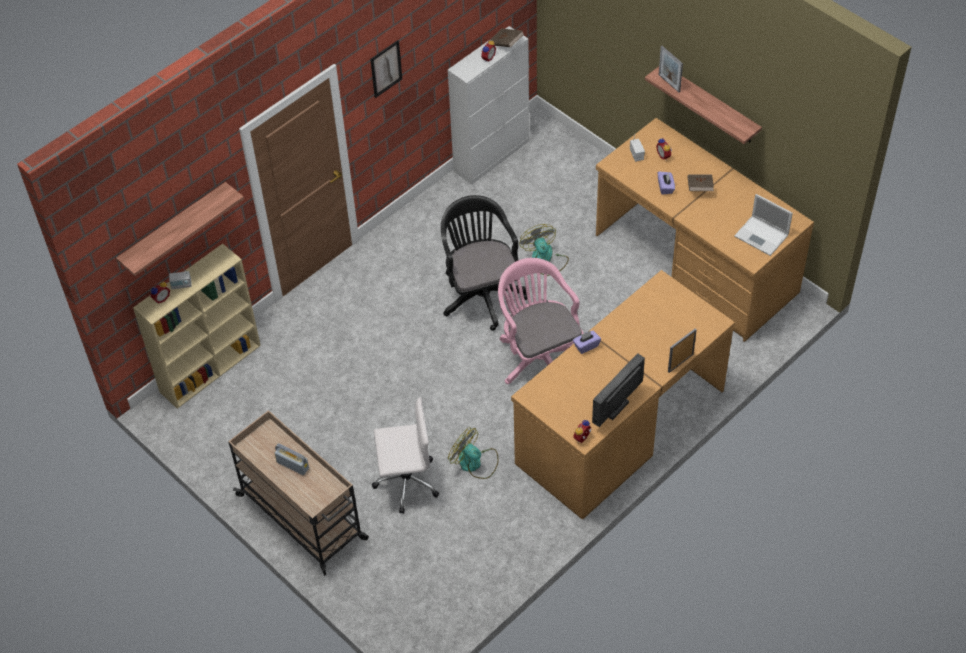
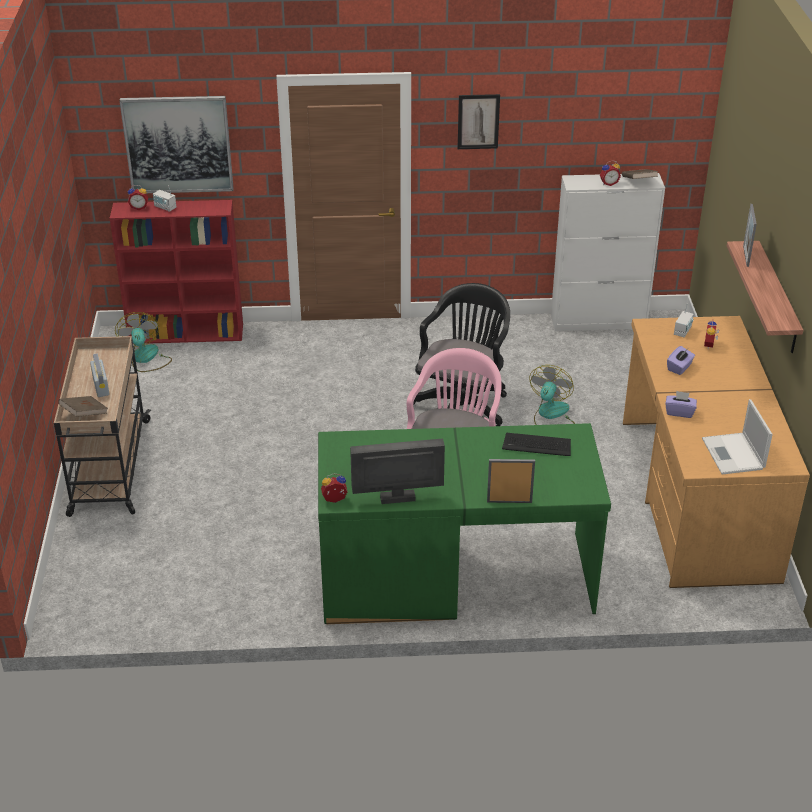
camera: 40 degrees right, 15 degrees down
shelf [116,182,244,276] -> picture [119,96,234,193]
beige bookcase [133,244,261,409] -> red bookcase [110,200,243,344]
white office chair [372,397,439,514] -> none
fan [448,427,498,479] -> fan moved to [115,312,172,372]
brown desk [511,270,735,519] -> green desk [318,423,611,624]
purple tissue box [573,330,601,354] -> purple tissue box moved to [665,391,697,418]
brown book [688,174,714,191] -> brown book moved to [58,396,108,417]
none -> keyboard [502,433,571,456]

